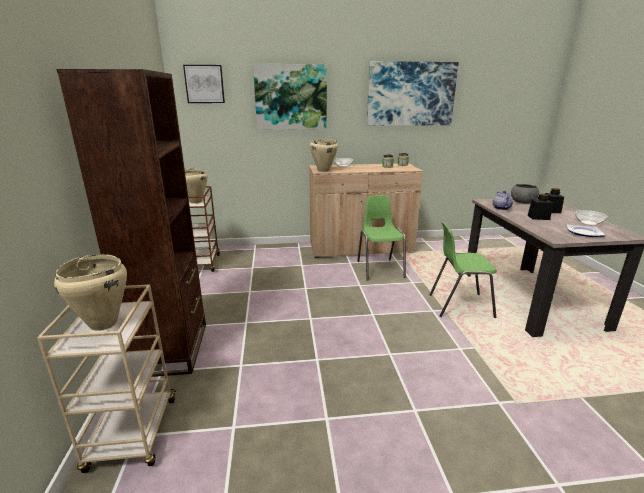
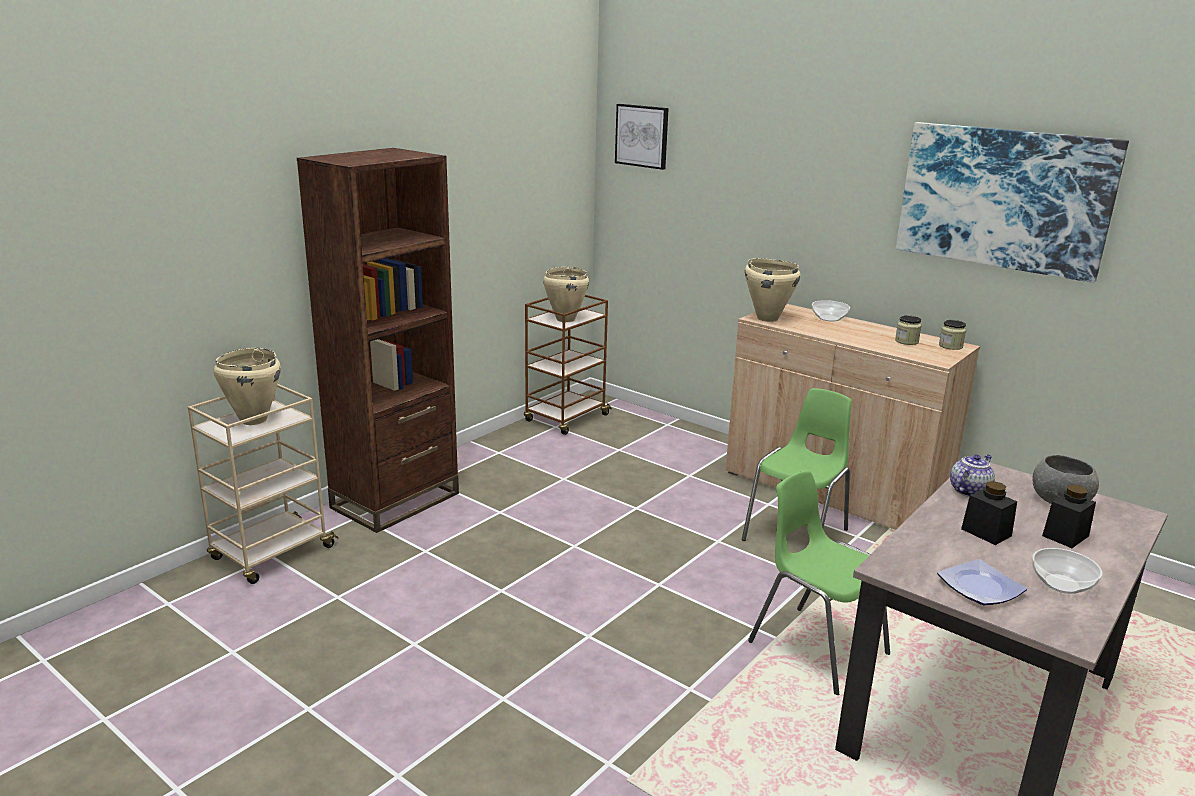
camera: 45 degrees right, 0 degrees up
picture [253,64,327,130] -> none

